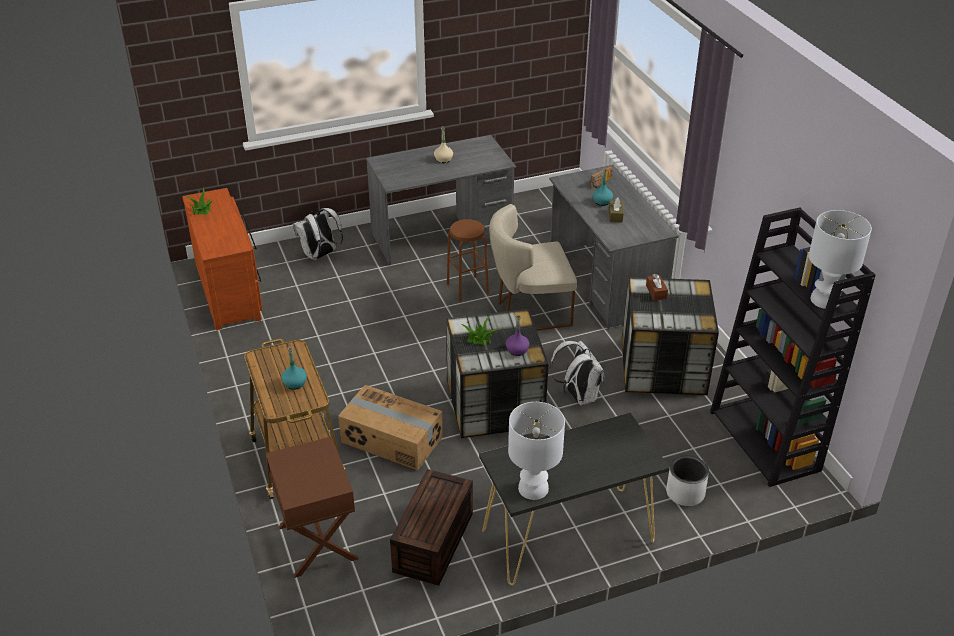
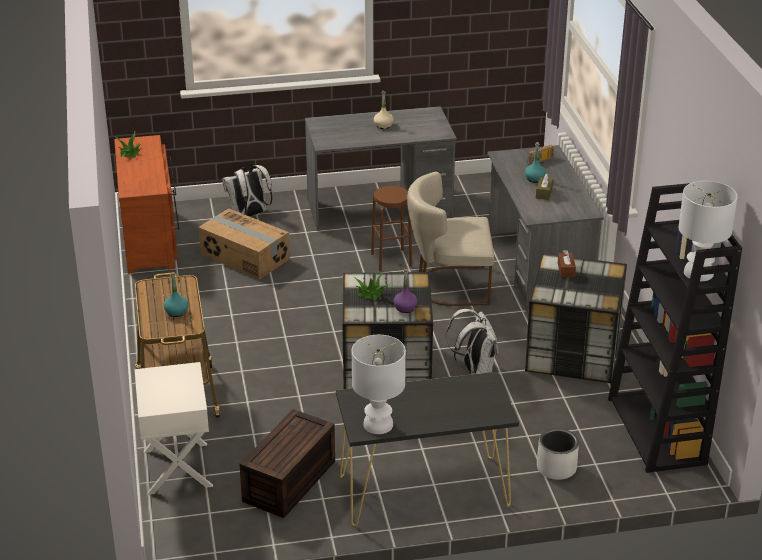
camera: 10 degrees right, 5 degrees down
brown nightstand [266,437,359,578] -> white nightstand [135,362,213,495]
cardboard box [338,385,443,470] -> cardboard box moved to [198,209,290,279]

